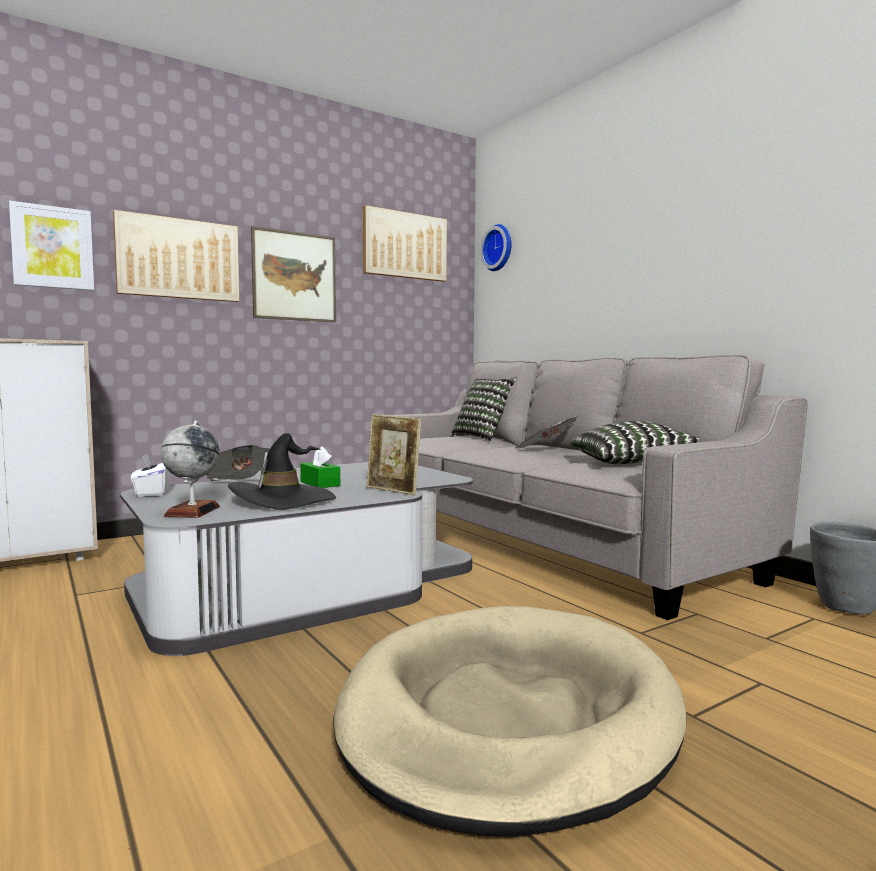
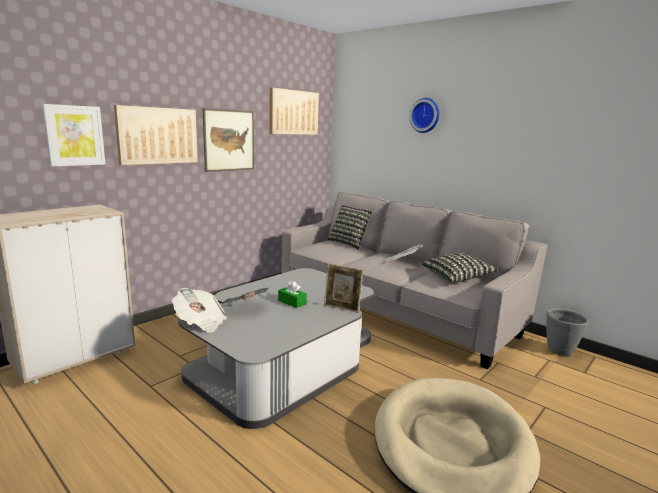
camera: 15 degrees left, 10 degrees up
white tissue box [131,453,170,497] -> newspaper [172,288,227,333]
globe [161,421,220,518] -> none
black hat [228,433,336,510] -> none
wall clock [480,224,512,271] -> wall clock moved to [409,98,440,133]

